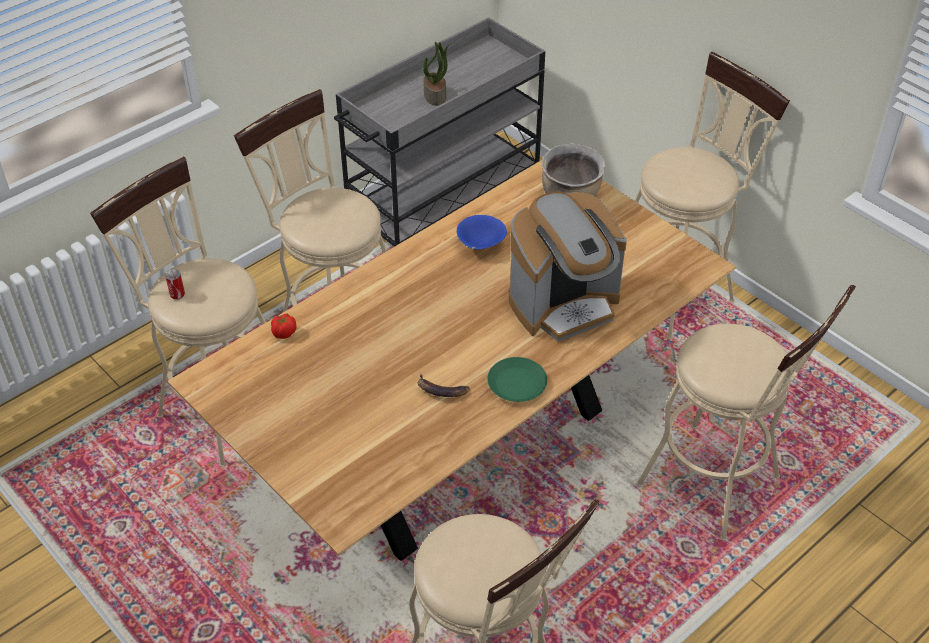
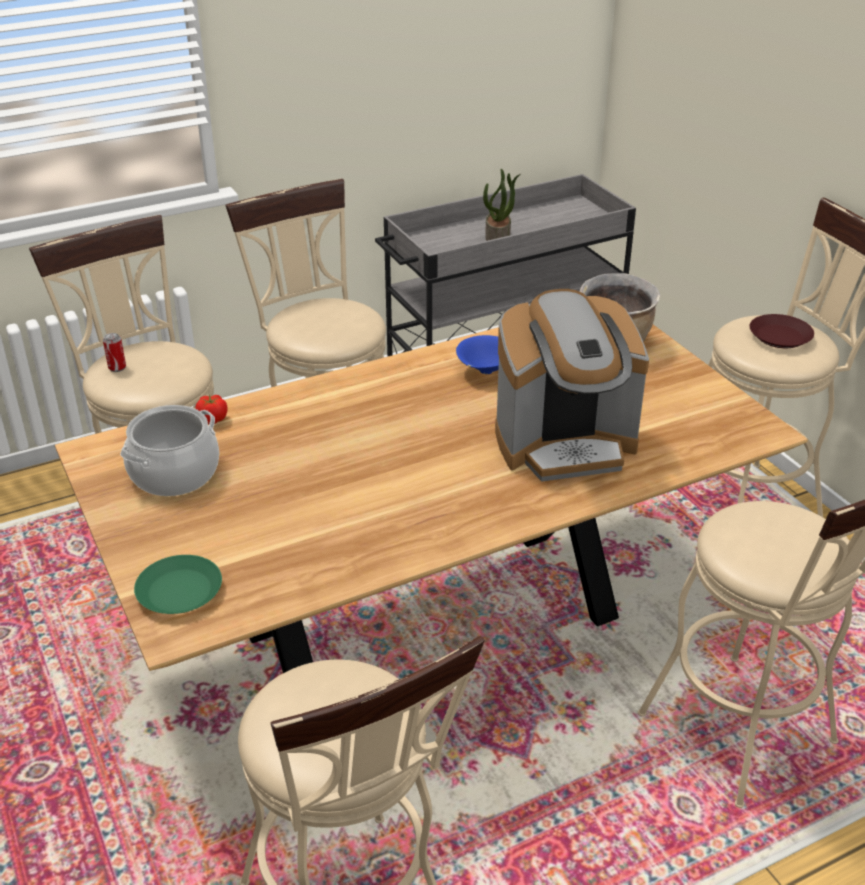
camera: 15 degrees right, 10 degrees down
banana [418,373,469,397] -> none
green plate [487,357,547,402] -> green plate moved to [134,555,222,614]
none -> cooking pot [120,405,219,496]
none -> brown plate [749,314,814,348]

